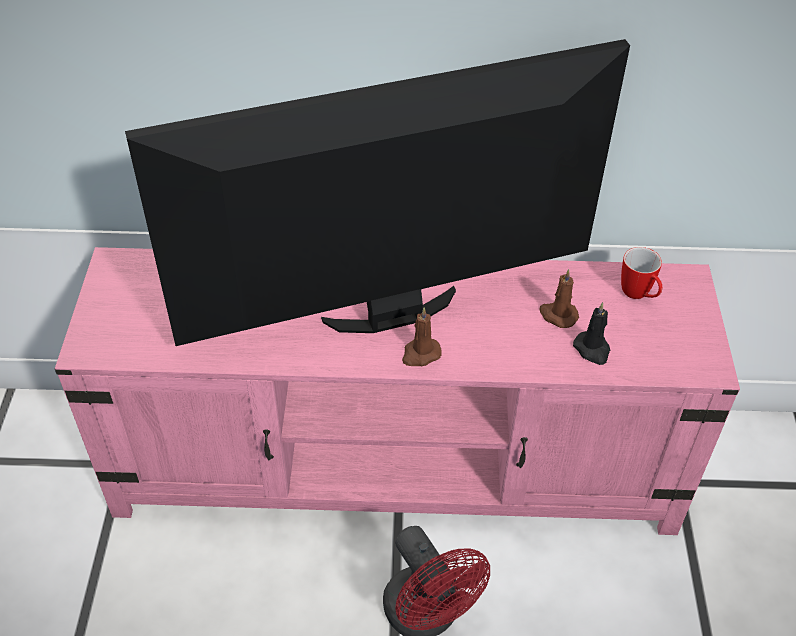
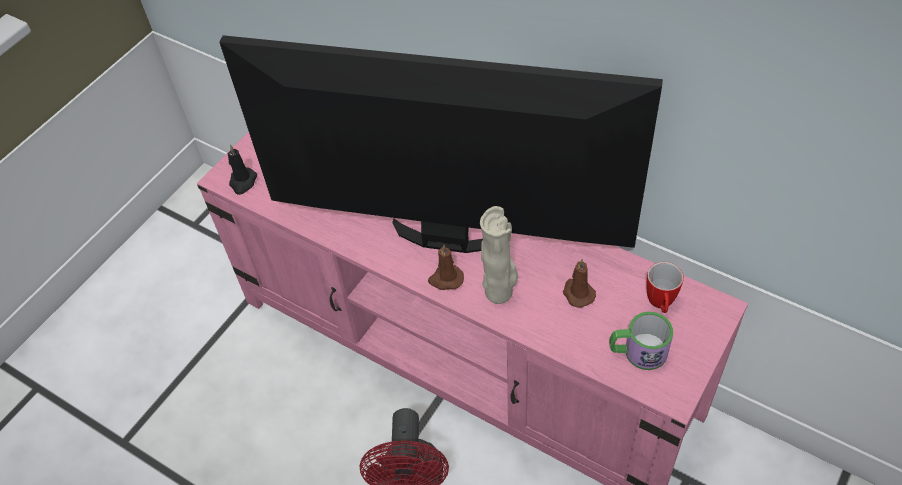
camera: 35 degrees right, 5 degrees up
black candle [573,302,610,365] -> black candle moved to [228,145,257,195]
none -> beige vase [480,206,518,304]
none -> mug [609,312,673,370]

